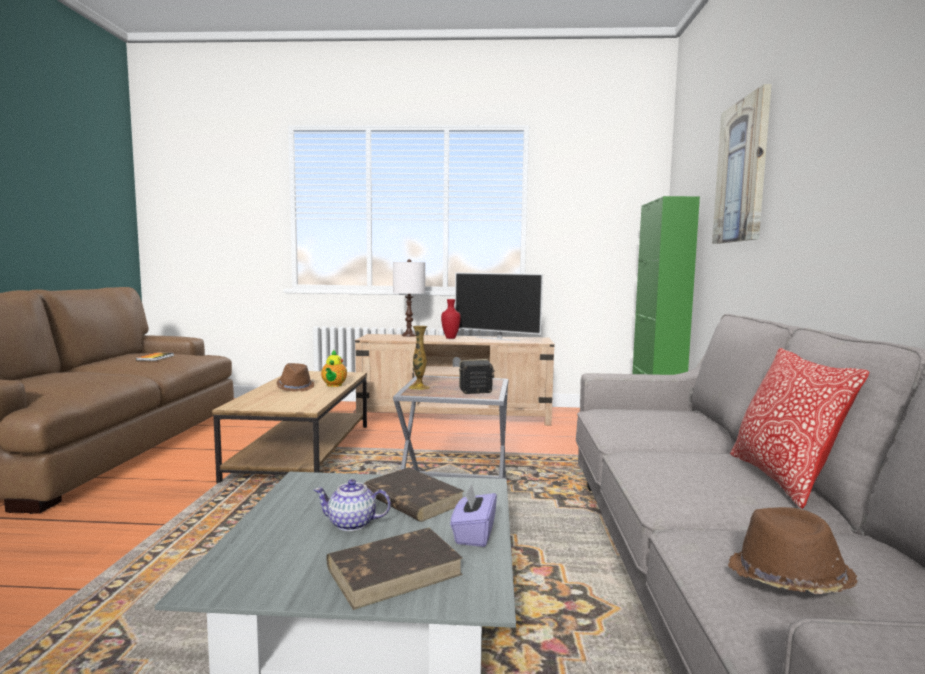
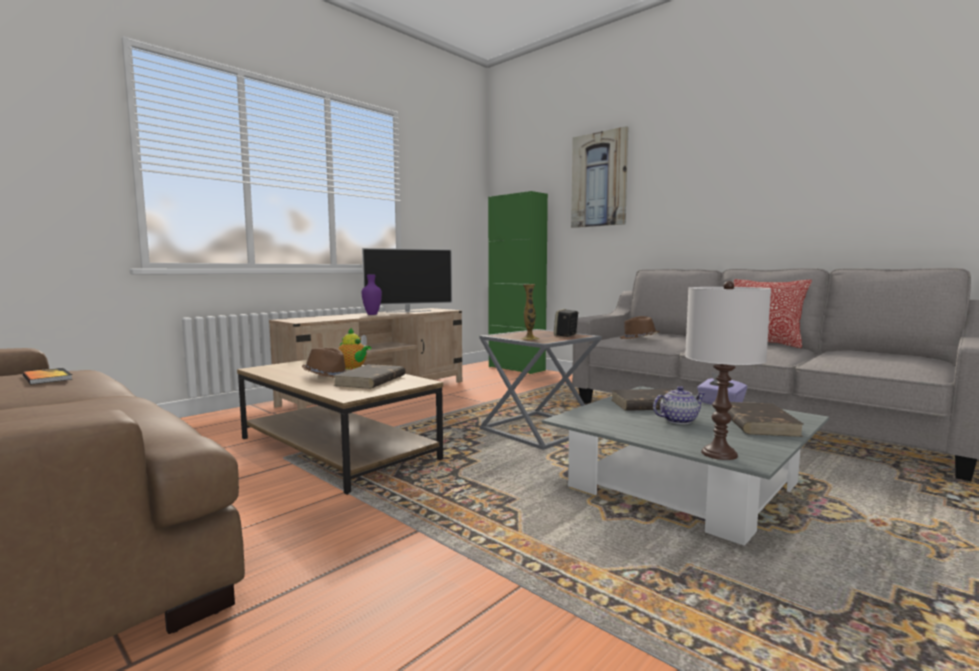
camera: 50 degrees left, 0 degrees up
teapot [314,479,391,531] -> teapot turned 150 degrees counterclockwise [653,386,706,424]
white table lamp [393,259,425,337] -> white table lamp moved to [685,281,771,460]
red vase [441,299,461,339] -> purple vase [362,275,382,315]
brown hat [728,507,858,594] -> brown hat moved to [620,316,659,339]
none -> brown book [333,364,406,389]

